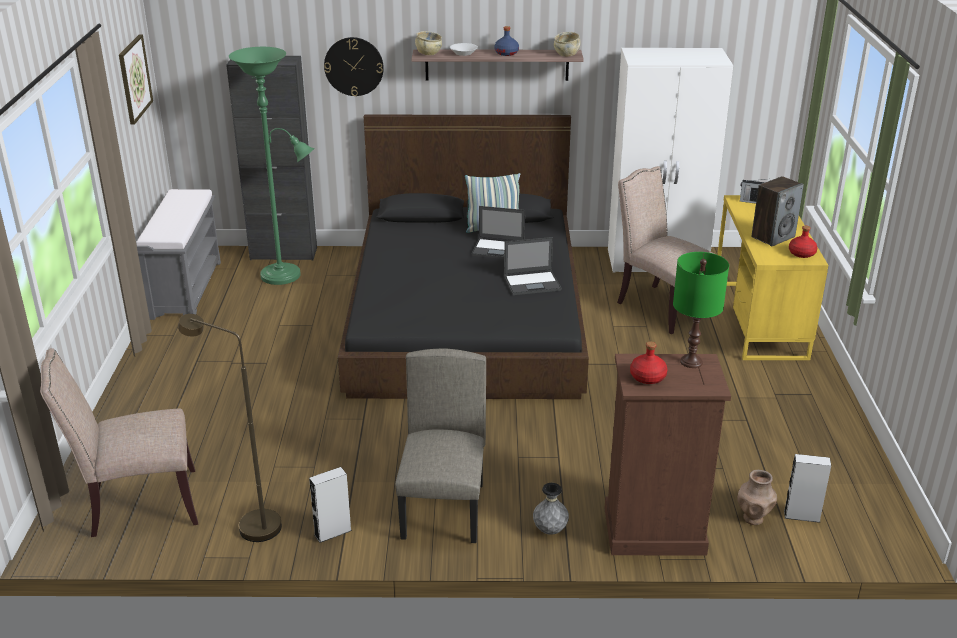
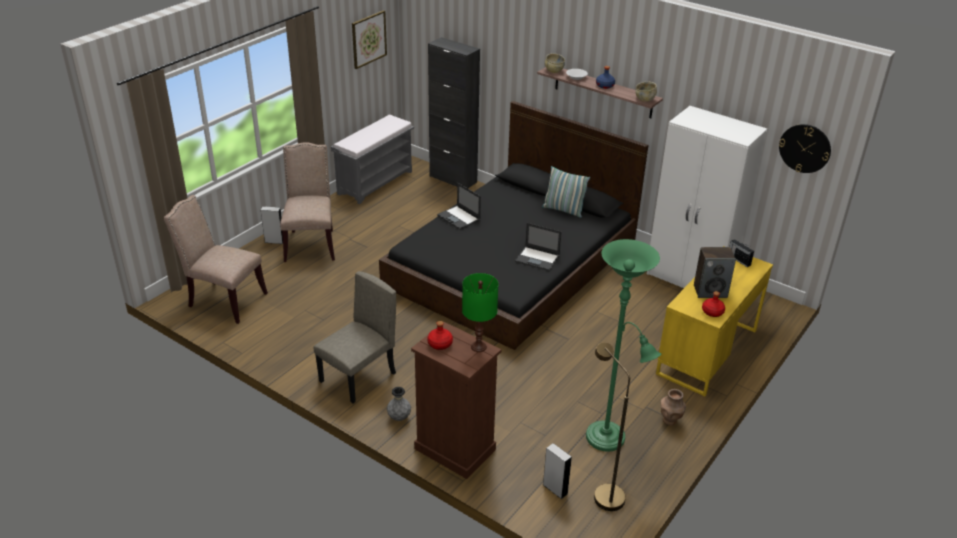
camera: 35 degrees right, 5 degrees up
brown floor lamp [178,314,282,542] -> brown floor lamp moved to [594,342,630,511]
green floor lamp [229,47,315,285] -> green floor lamp moved to [586,239,661,452]
grey speaker [309,467,352,543] -> grey speaker moved to [261,206,283,244]
wall clock [324,37,384,96] -> wall clock moved to [779,124,831,173]
laptop [471,206,525,259] -> laptop moved to [437,183,481,230]
beige chair [617,166,714,334] -> beige chair moved to [280,142,335,262]
brown vase [737,470,777,525] -> brown vase moved to [660,389,686,425]

